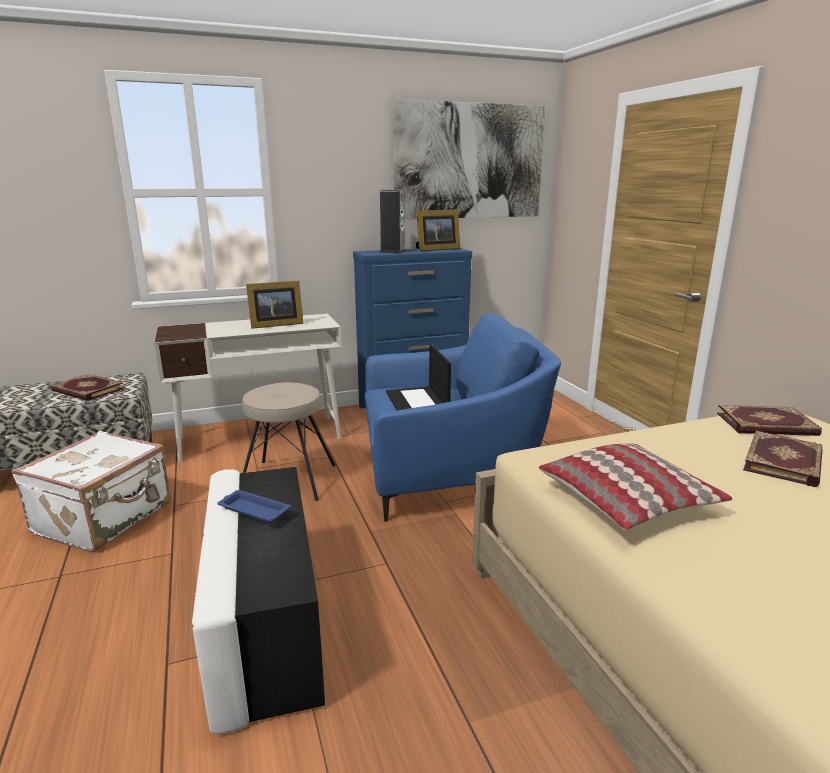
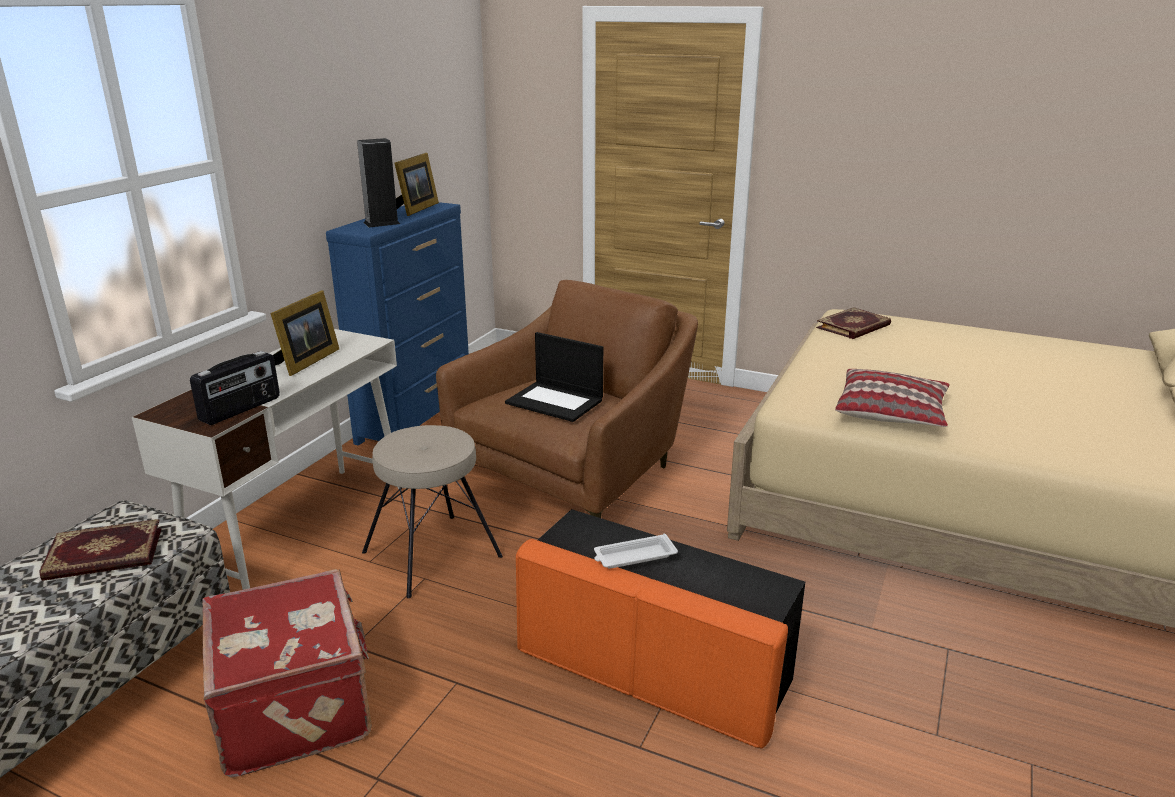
camera: 45 degrees left, 5 degrees up
white suitcase [11,431,171,552] -> red suitcase [202,569,372,778]
white ottoman [192,467,325,734] -> orange ottoman [516,509,805,748]
blue tray [218,490,291,522] -> white tray [594,534,678,569]
blue armchair [365,313,561,522] -> brown armchair [436,280,698,518]
picture [393,99,546,219] -> none
book [743,430,823,487] -> none
none -> radio [190,351,280,425]

